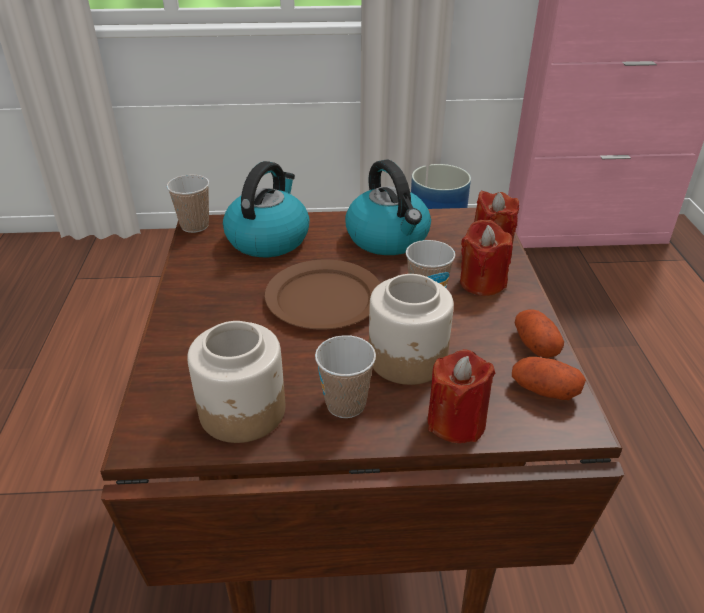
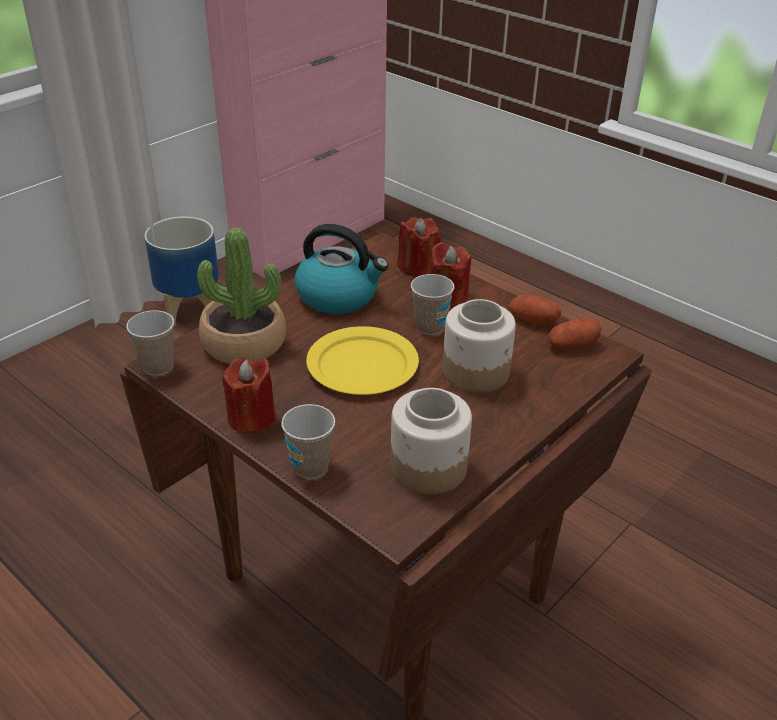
camera: 45 degrees left, 0 degrees up
kettle [223,161,310,257] -> potted plant [197,228,286,364]
brown plate [265,260,380,330] -> yellow plate [306,326,419,395]
cup [315,335,376,418] -> cup moved to [281,404,335,479]
red candle [428,349,495,443] -> red candle moved to [222,358,276,433]

